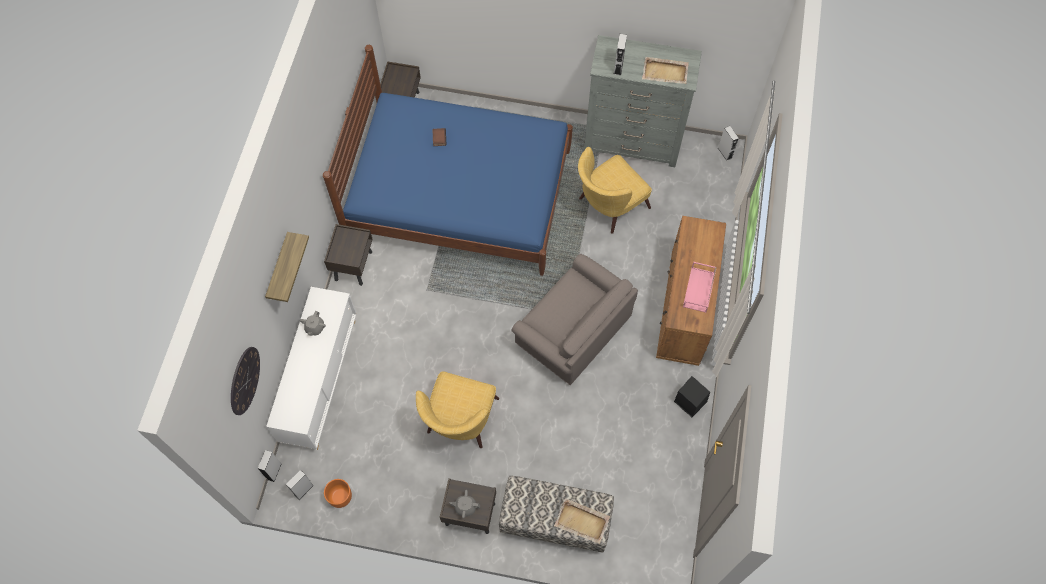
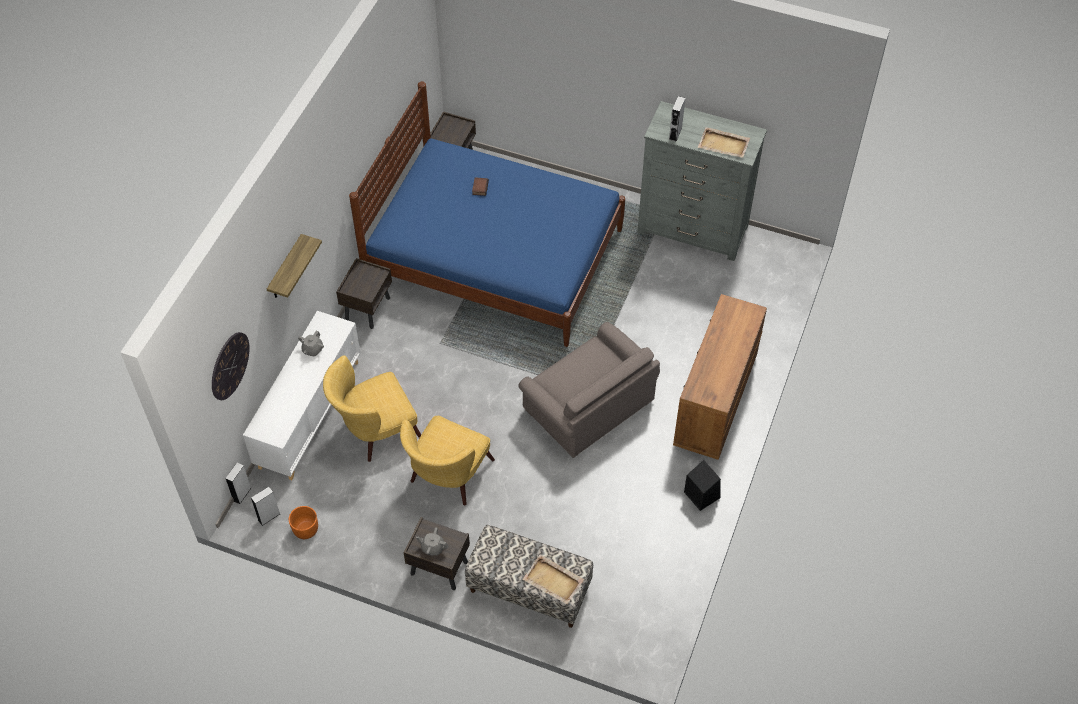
camera: 10 degrees right, 10 degrees down
yellow armchair [578,147,652,234] -> yellow armchair moved to [323,355,421,462]
pink tray [683,262,717,313] -> none
grey speaker [718,126,739,161] -> none

